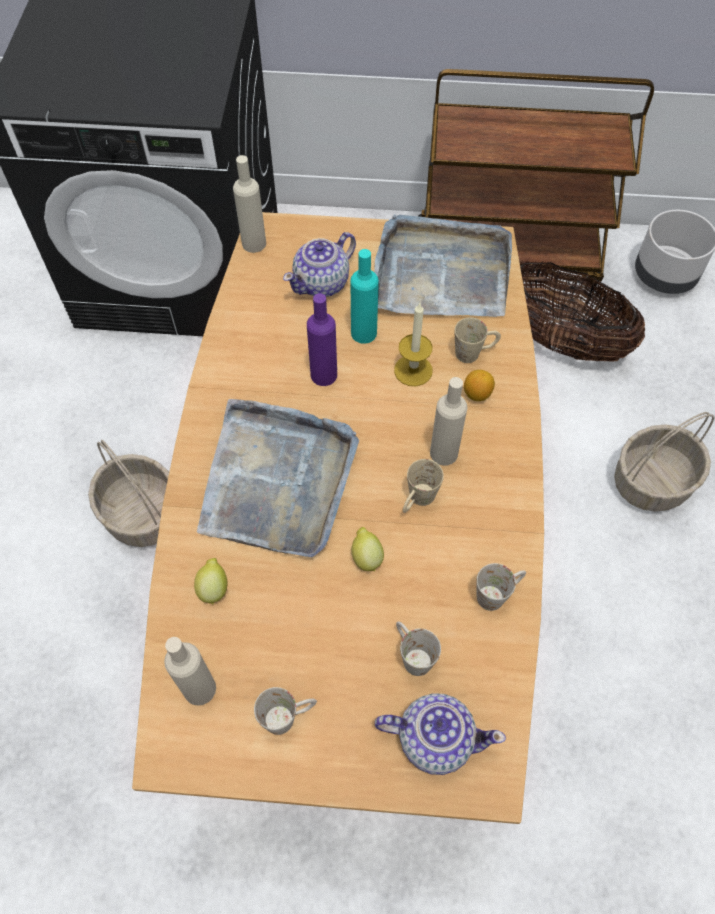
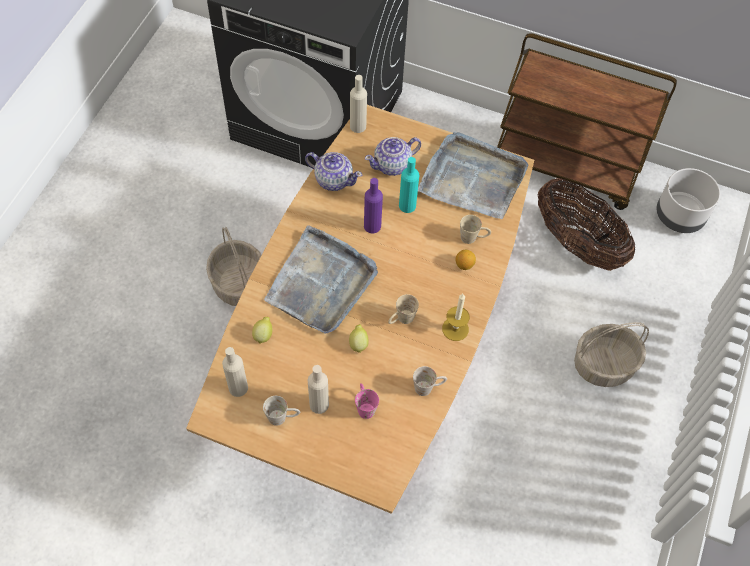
camera: 15 degrees right, 0 degrees up
teapot [375,693,506,775] -> teapot moved to [305,152,362,191]
candle [394,303,433,386] -> candle moved to [442,294,470,341]
white mug [396,621,441,676] -> pink mug [355,383,379,419]
beige bottle [430,377,468,466] -> beige bottle moved to [308,365,329,414]

